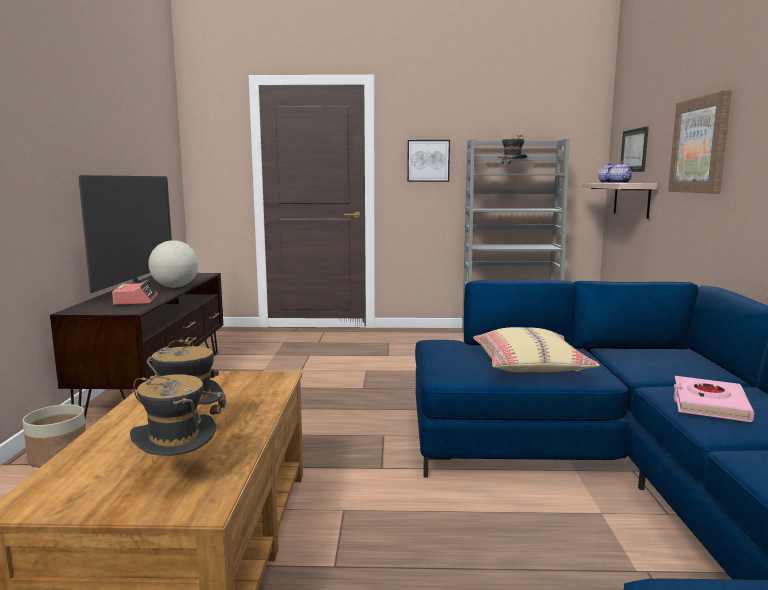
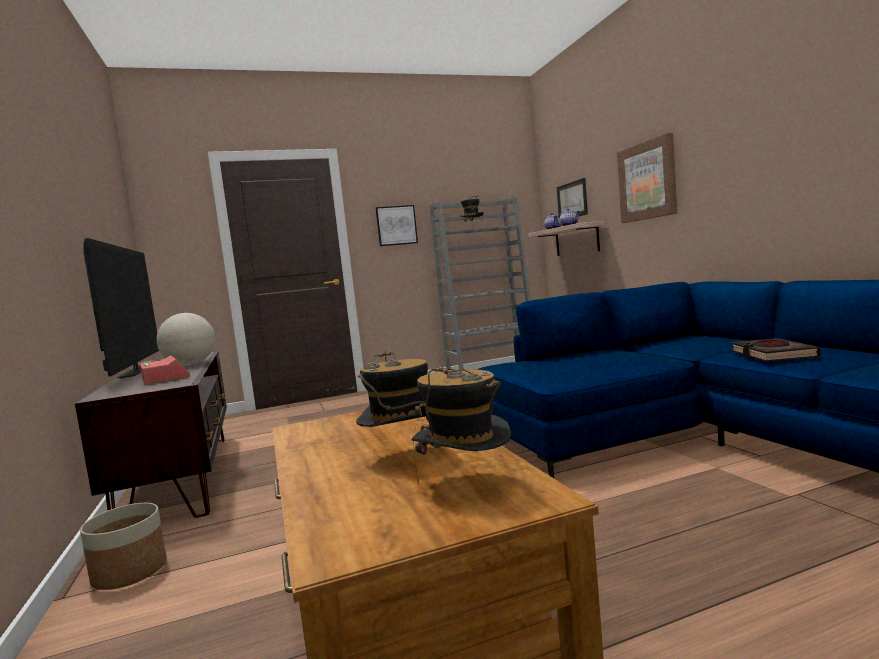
camera: 20 degrees left, 5 degrees down
beige pillow [473,327,600,372] -> none
pink book [674,376,754,422] -> black book [731,338,821,361]

